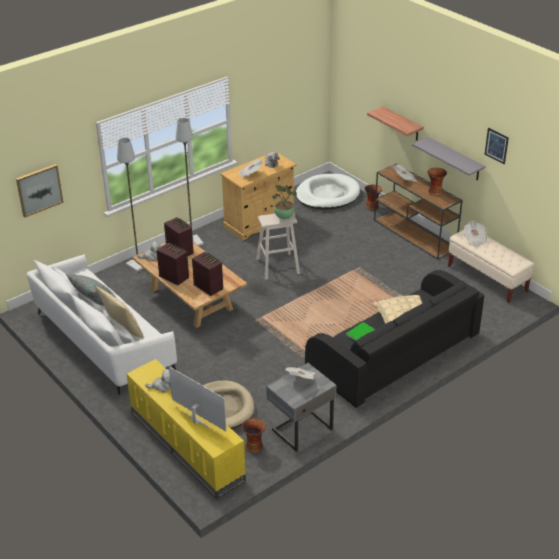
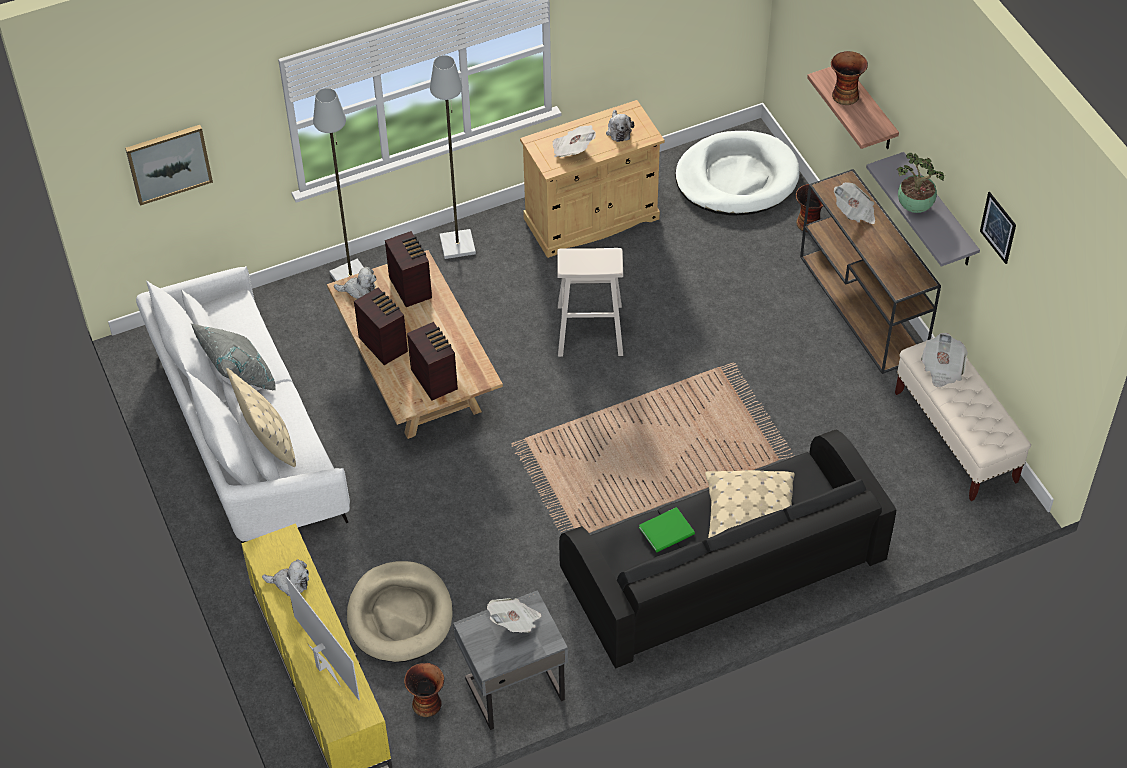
camera: 15 degrees right, 15 degrees up
potted plant [272,185,297,219] -> potted plant moved to [897,153,945,213]
vase [427,168,447,196] -> vase moved to [831,51,868,105]

